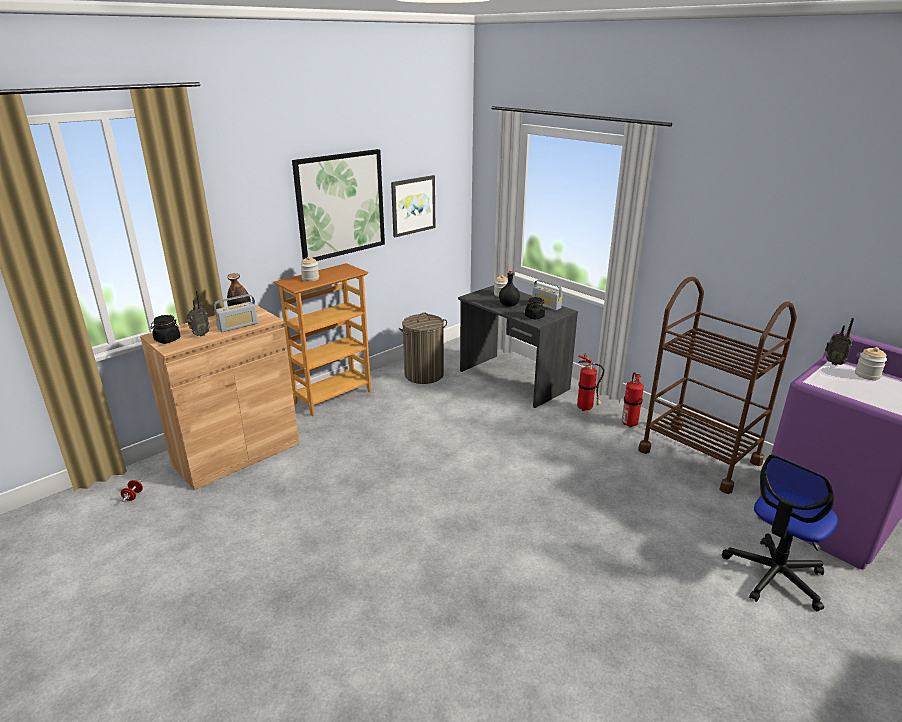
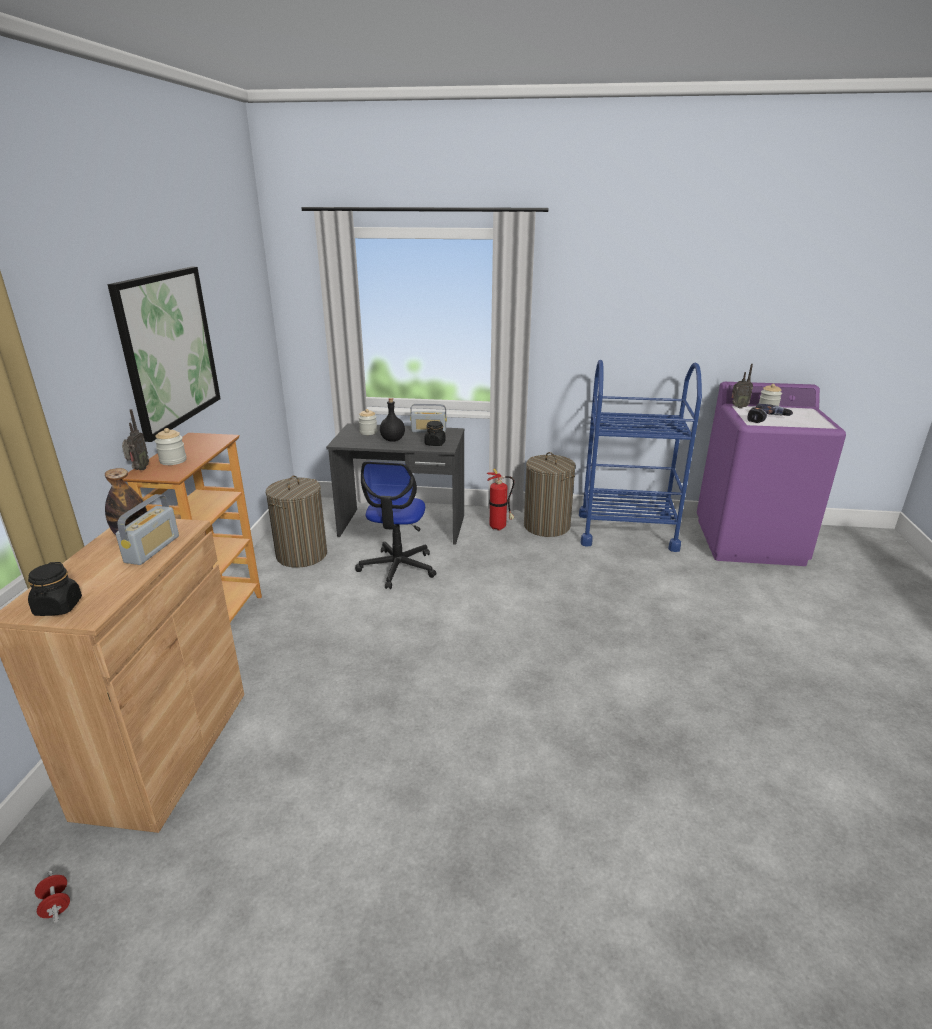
camera: 40 degrees left, 0 degrees up
radio [186,290,210,336] -> radio moved to [122,409,149,470]
picture [391,175,435,237] -> none
fire extinguisher [622,372,644,427] -> laundry basket [524,452,576,537]
brown cart [638,277,797,494] -> blue cart [579,360,702,552]
office chair [722,454,838,612] -> office chair moved to [355,461,437,589]
none -> power drill [747,403,793,423]

